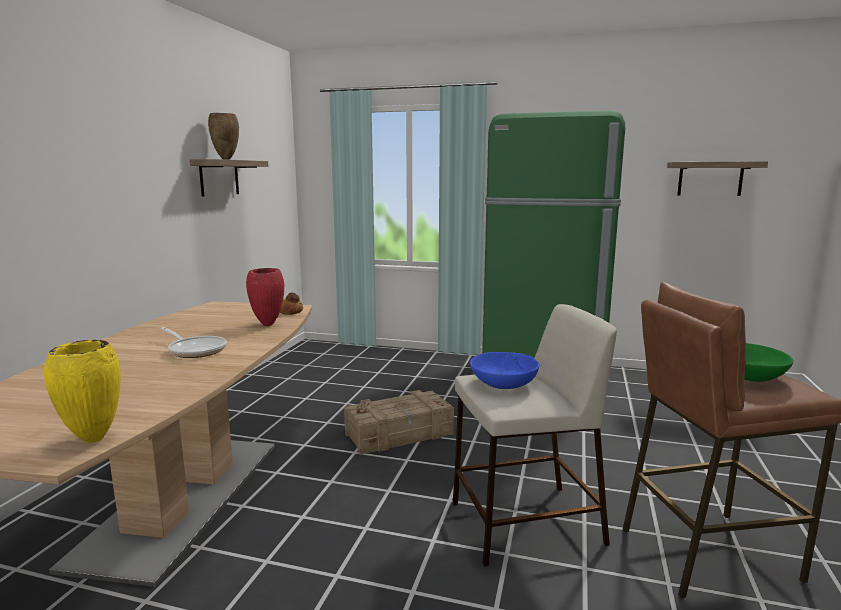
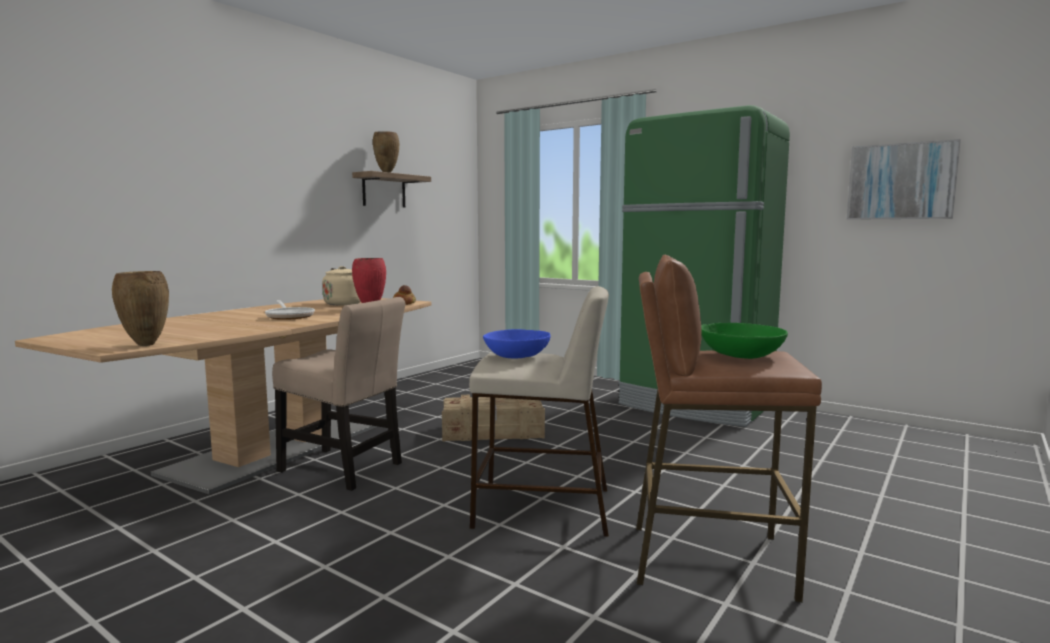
camera: 20 degrees right, 5 degrees down
yellow vase [44,340,121,443] -> brown vase [112,271,169,346]
shelf [667,161,768,196] -> picture [847,139,961,220]
none -> beige chair [272,297,405,491]
none -> beige kettle [322,266,361,305]

